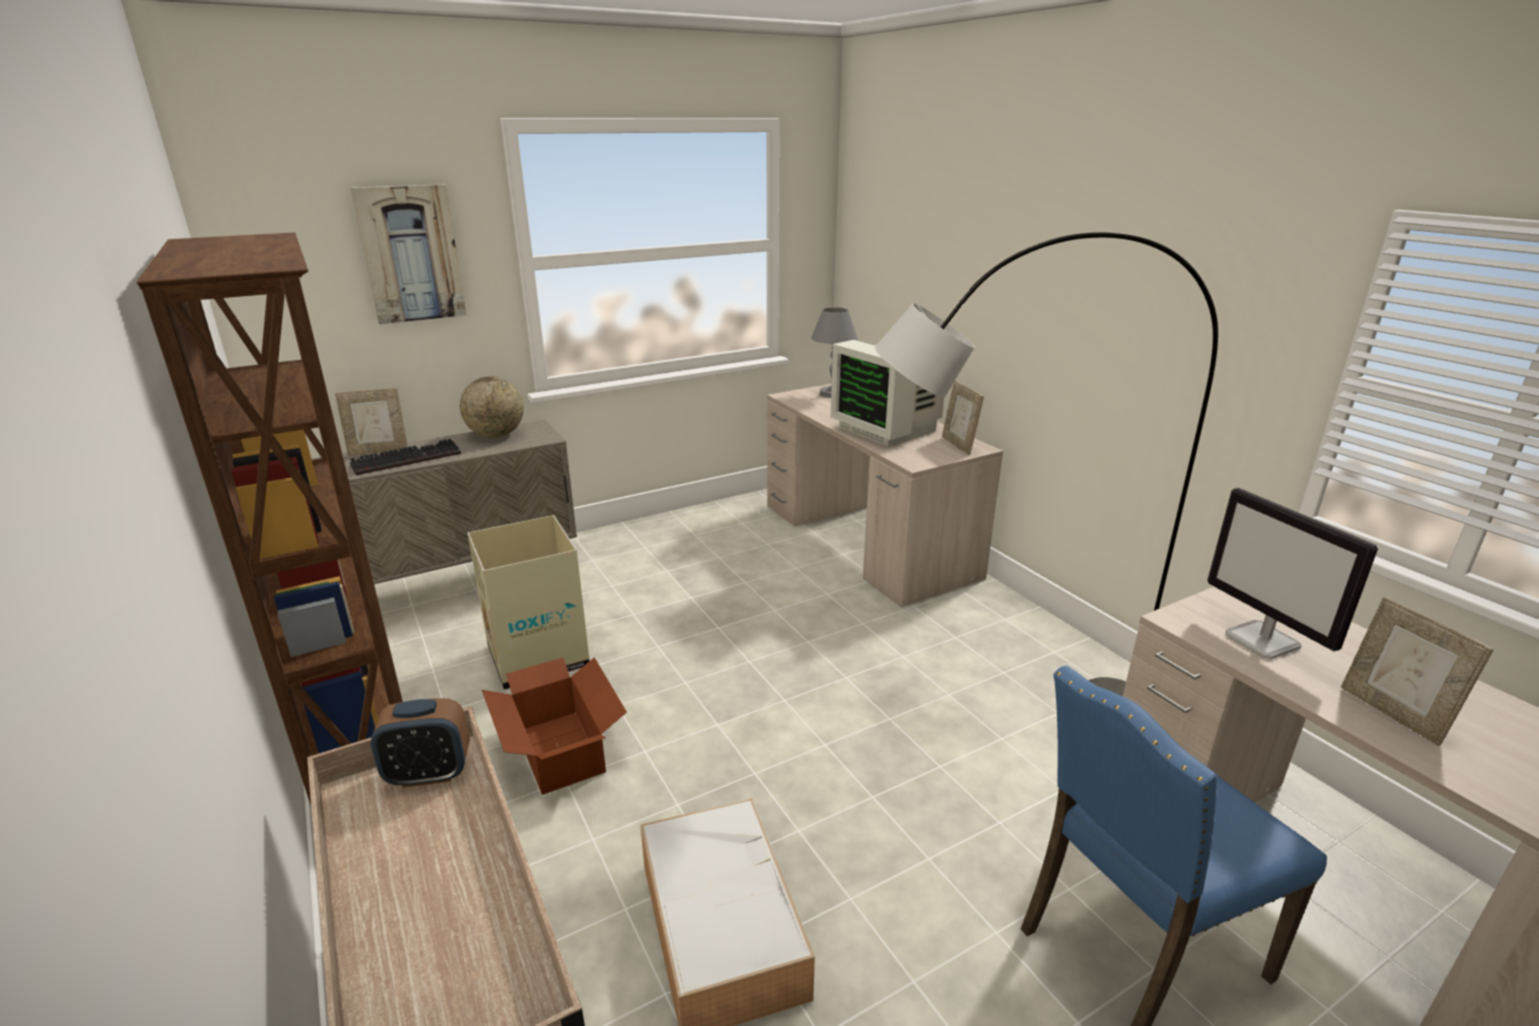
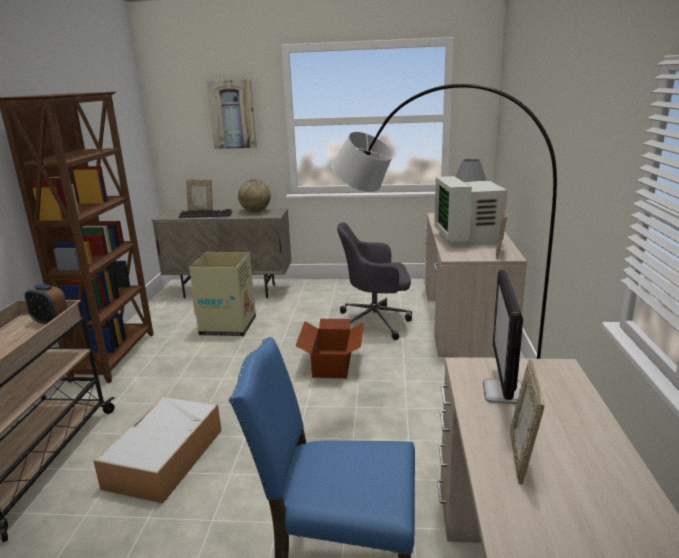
camera: 35 degrees right, 5 degrees down
cardboard box [482,657,627,795] -> cardboard box moved to [295,319,364,378]
none -> grey office chair [337,222,412,340]

